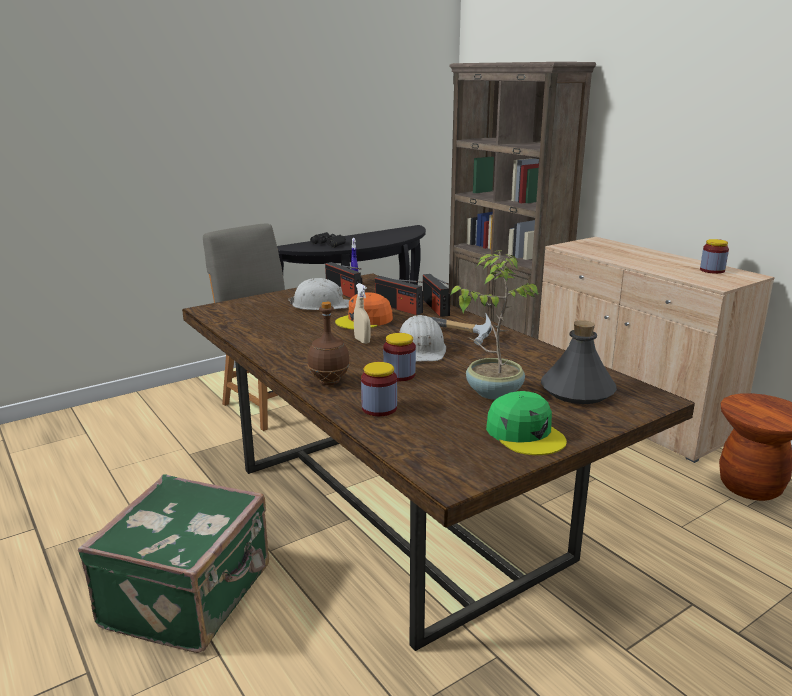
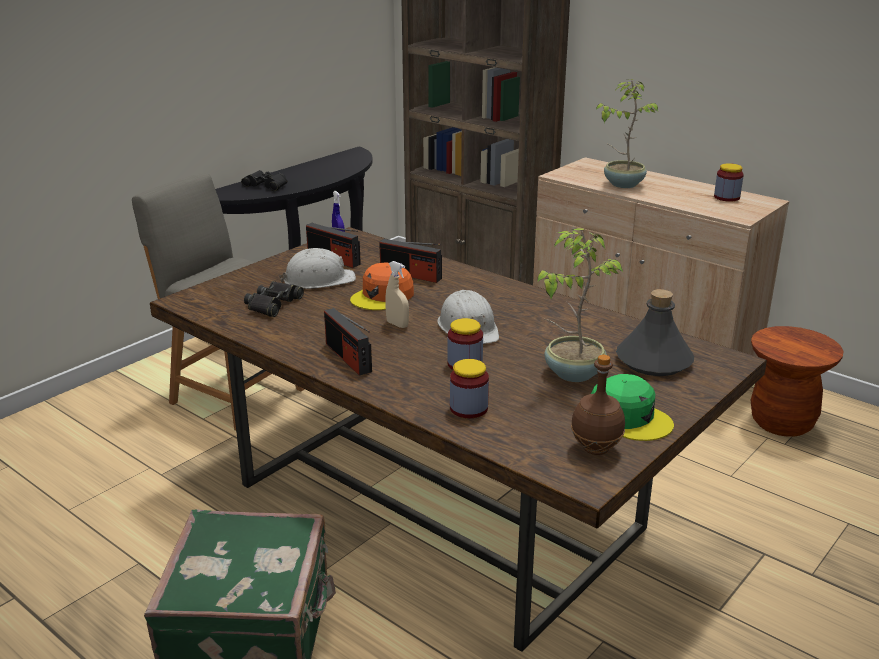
camera: 15 degrees left, 5 degrees up
brown bottle [307,301,350,385] -> brown bottle moved to [571,355,625,455]
hammer [417,313,492,345] -> none
radio [423,274,450,317] -> radio moved to [324,308,372,376]
none -> black binoculars [244,281,304,317]
none -> potted plant [596,79,658,188]

